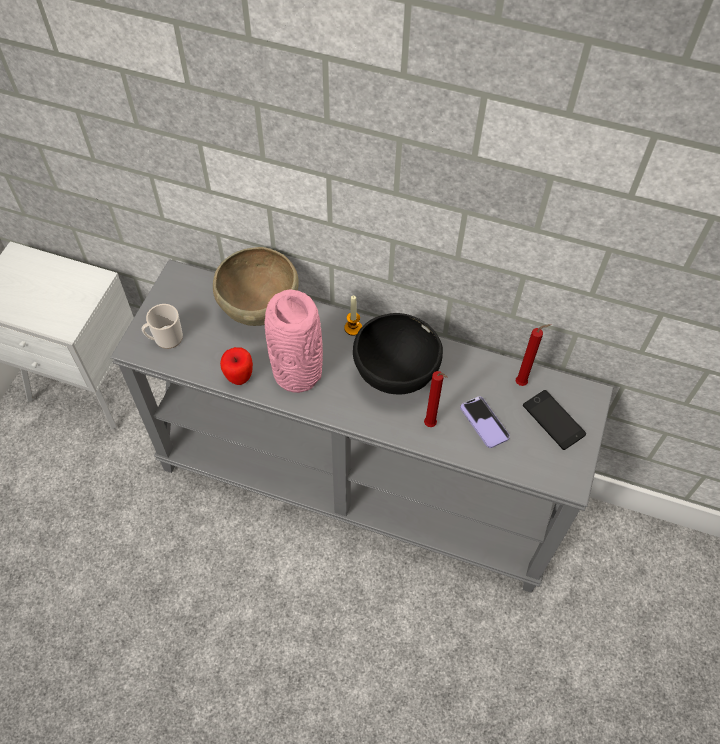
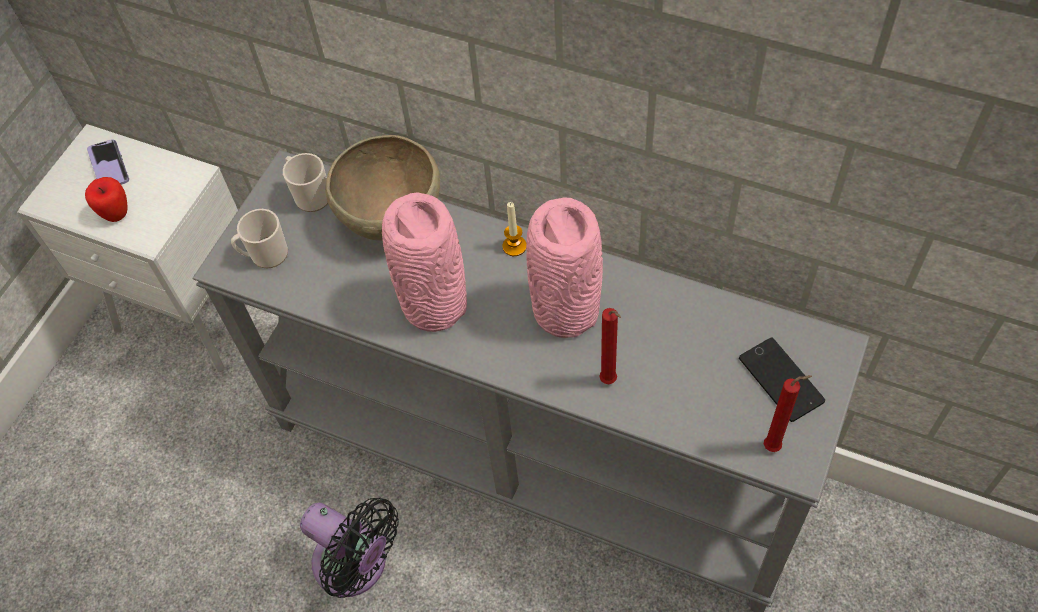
camera: 10 degrees right, 0 degrees up
apple [220,347,253,385] -> apple moved to [85,177,128,222]
black bowl [353,313,443,394] -> pink vase [526,198,603,338]
phone [460,397,510,448] -> phone moved to [87,139,129,185]
red candle [516,324,551,386] -> red candle moved to [764,375,812,452]
none -> mug [283,153,328,212]
none -> black fan [300,498,399,598]

